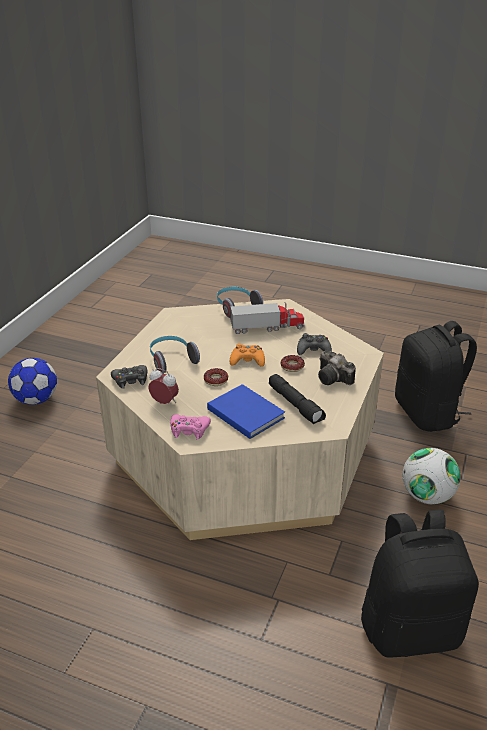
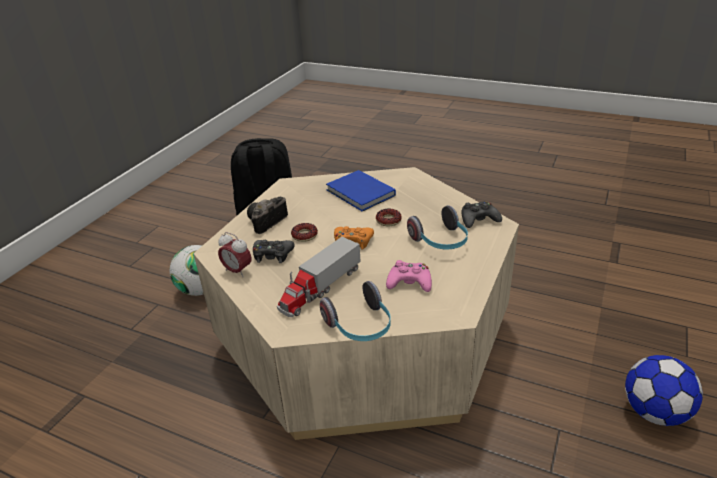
camera: 175 degrees left, 0 degrees up
alarm clock [148,368,179,404] -> alarm clock moved to [218,232,251,277]
pink game controller [170,414,211,440] -> pink game controller moved to [386,260,432,292]
toy truck [230,302,305,334] -> toy truck turned 45 degrees counterclockwise [277,237,361,317]
black flashlight [269,374,326,424] -> none
camera [318,350,356,385] -> camera turned 105 degrees counterclockwise [247,197,288,234]
black backpack [395,321,477,432] -> none

